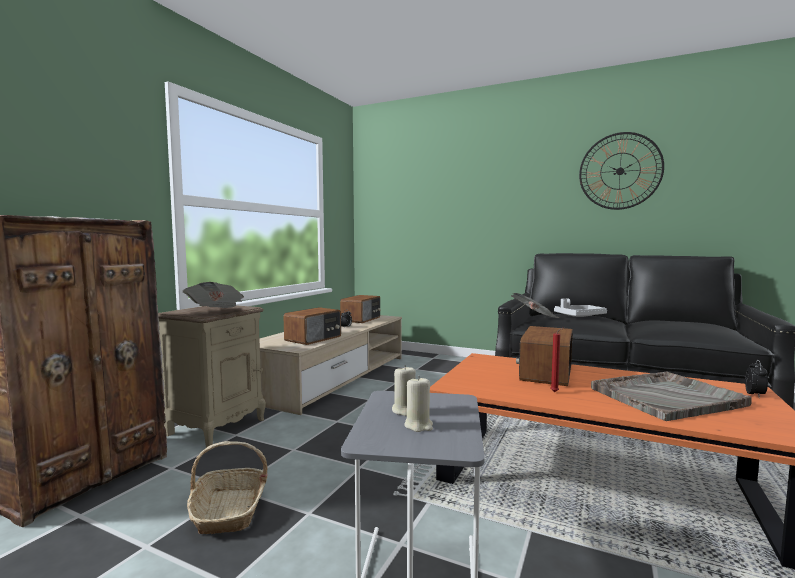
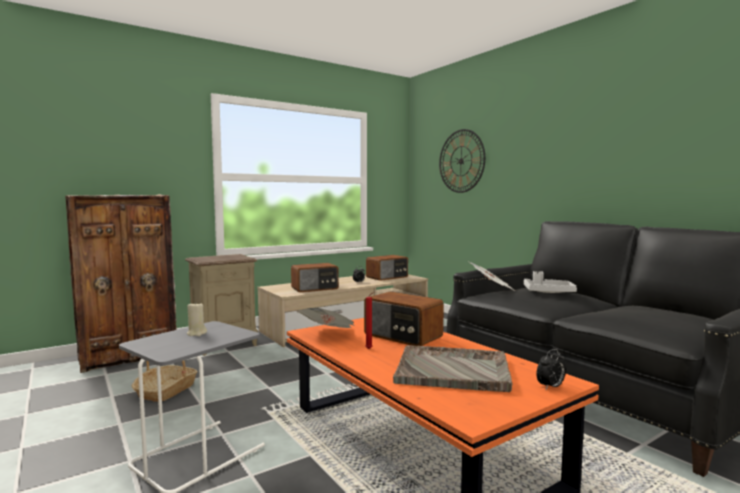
camera: 30 degrees right, 0 degrees up
newspaper [183,282,244,308] -> newspaper moved to [297,308,354,328]
beige candle [404,376,433,432] -> none
radio [516,326,573,386] -> radio turned 105 degrees counterclockwise [364,291,444,346]
wall clock [579,132,664,210] -> wall clock moved to [439,129,485,193]

